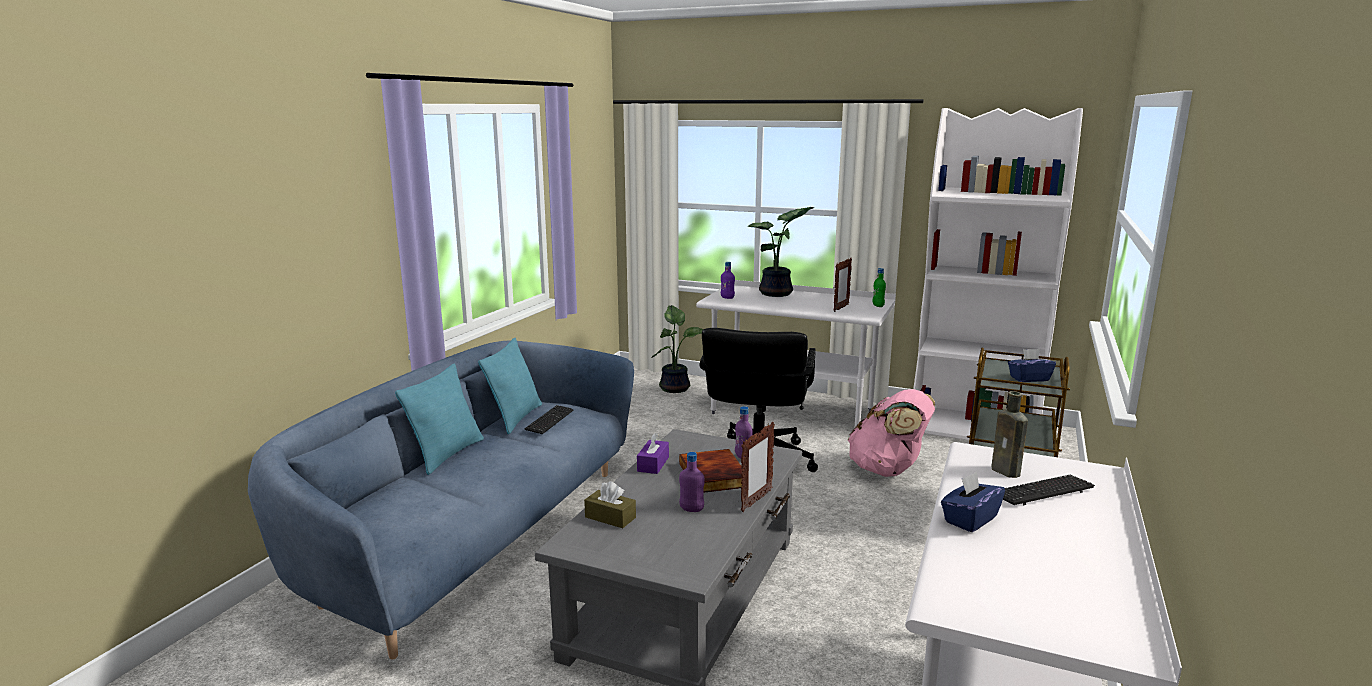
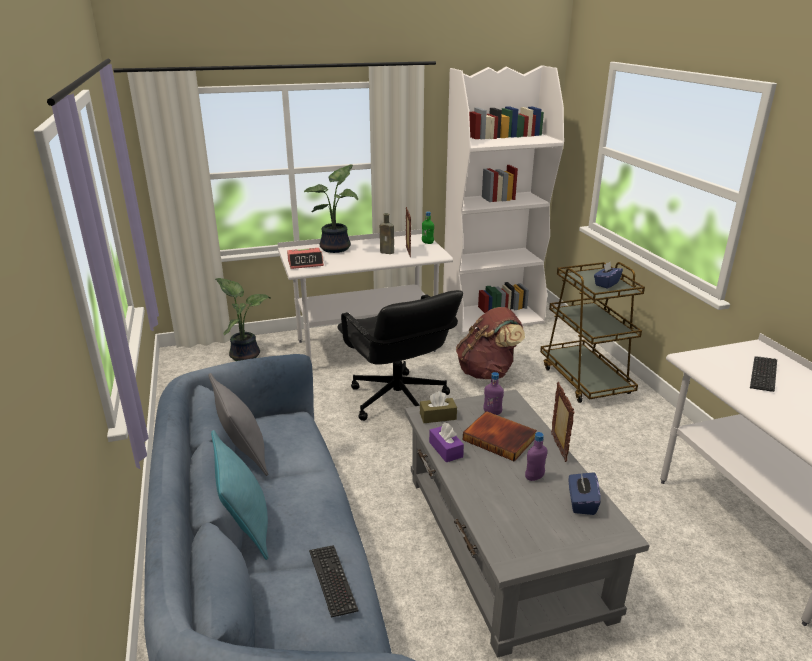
camera: 40 degrees left, 10 degrees up
turquoise pillow [478,338,542,434] -> grey pillow [208,373,268,476]
keyboard [524,405,573,434] -> keyboard moved to [309,545,359,617]
brown tissue box [584,481,636,528] -> brown tissue box moved to [420,391,457,423]
purple bottle [721,262,735,299] -> alarm clock [287,248,324,269]
pink backpack [848,389,935,477] -> brown backpack [456,307,525,379]
blue tissue box [941,471,1005,532] -> blue tissue box moved to [568,472,601,515]
brown bottle [992,391,1028,480] -> brown bottle moved to [380,213,394,254]

